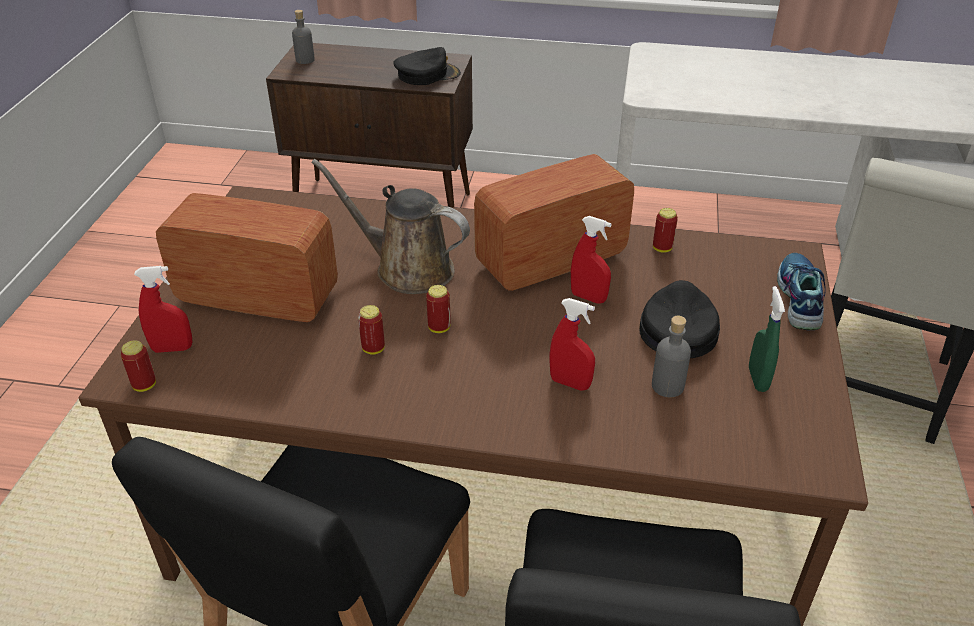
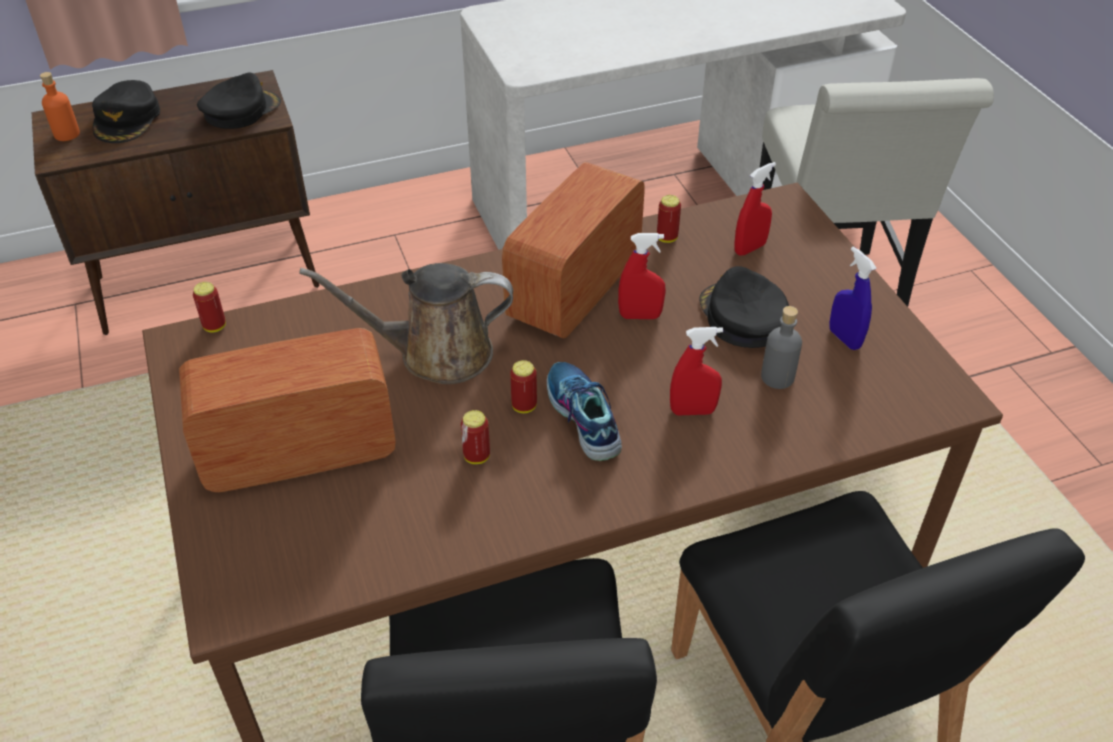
camera: 30 degrees left, 5 degrees up
can [121,340,156,392] -> can moved to [193,282,226,332]
red spray bottle [134,266,192,353] -> red spray bottle moved to [734,162,776,255]
grey bottle [292,10,315,64] -> orange bottle [40,72,80,141]
green spray bottle [749,286,785,392] -> blue spray bottle [830,246,877,350]
shoe [777,253,826,330] -> shoe moved to [547,362,622,461]
none -> black cap [92,80,160,143]

